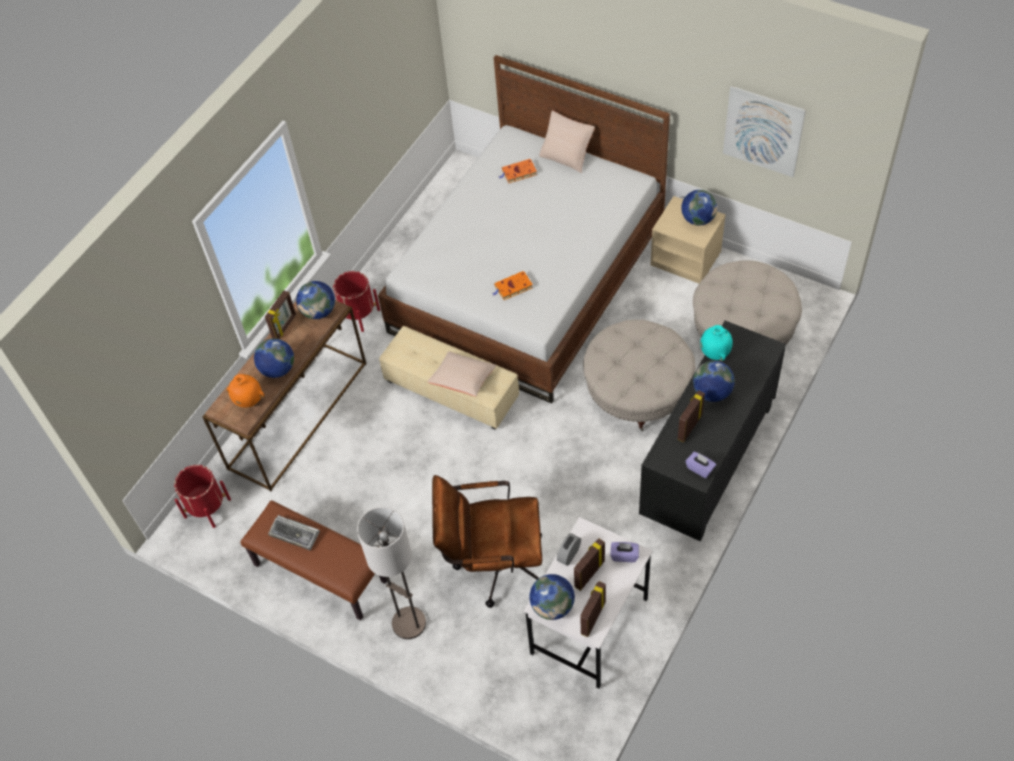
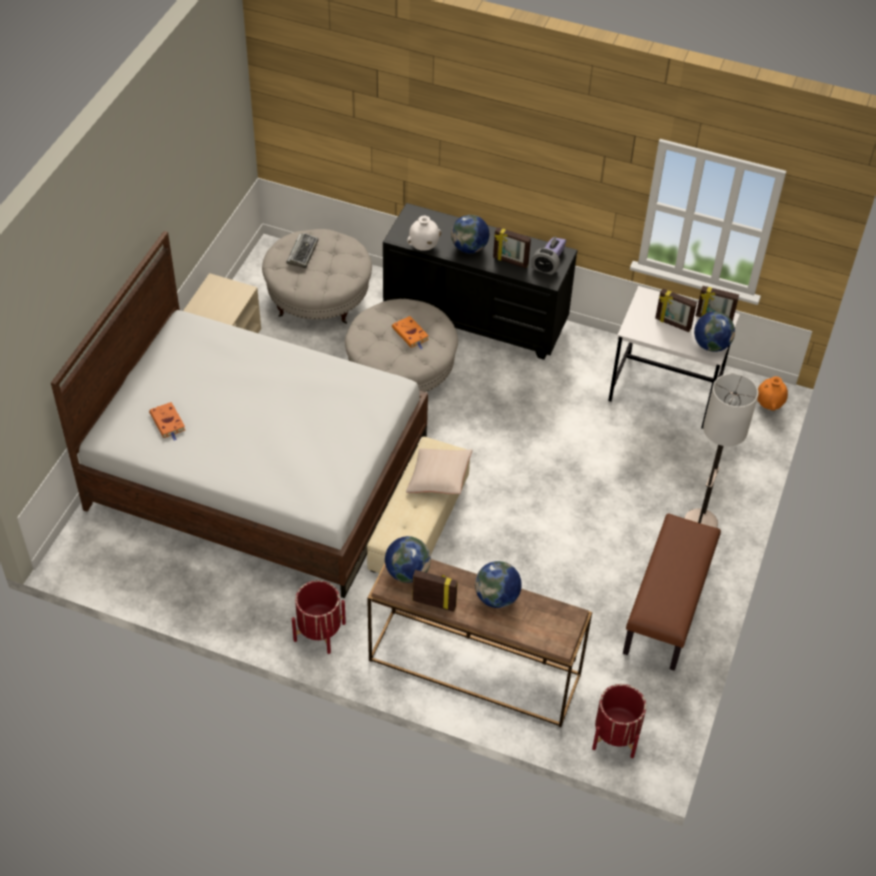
camera: 105 degrees left, 5 degrees down
orange vase [227,374,264,408] -> orange vase moved to [757,376,788,411]
keyboard [268,515,320,550] -> keyboard moved to [286,233,319,268]
brown office chair [432,475,542,608] -> none
orange book [493,271,533,300] -> orange book moved to [392,316,429,349]
beige pillow [539,110,595,173] -> none
alarm clock [557,533,581,566] -> alarm clock moved to [531,248,560,275]
purple tissue box [610,542,639,562] -> none
globe [681,190,717,226] -> none
turquoise vase [700,325,733,361] -> white vase [407,216,441,251]
picture [723,86,806,177] -> none

